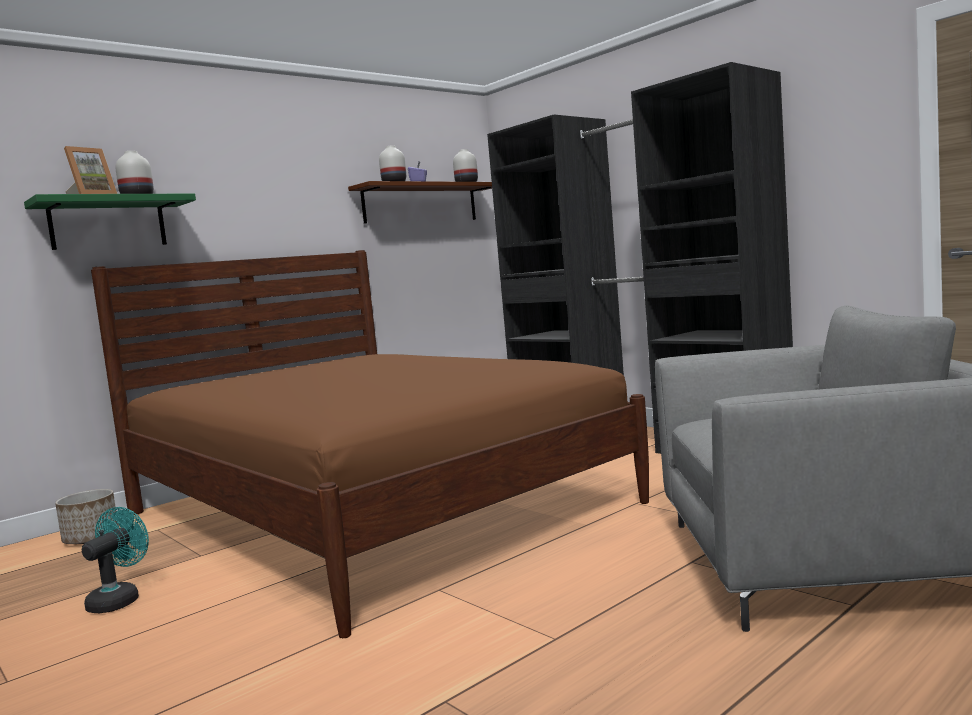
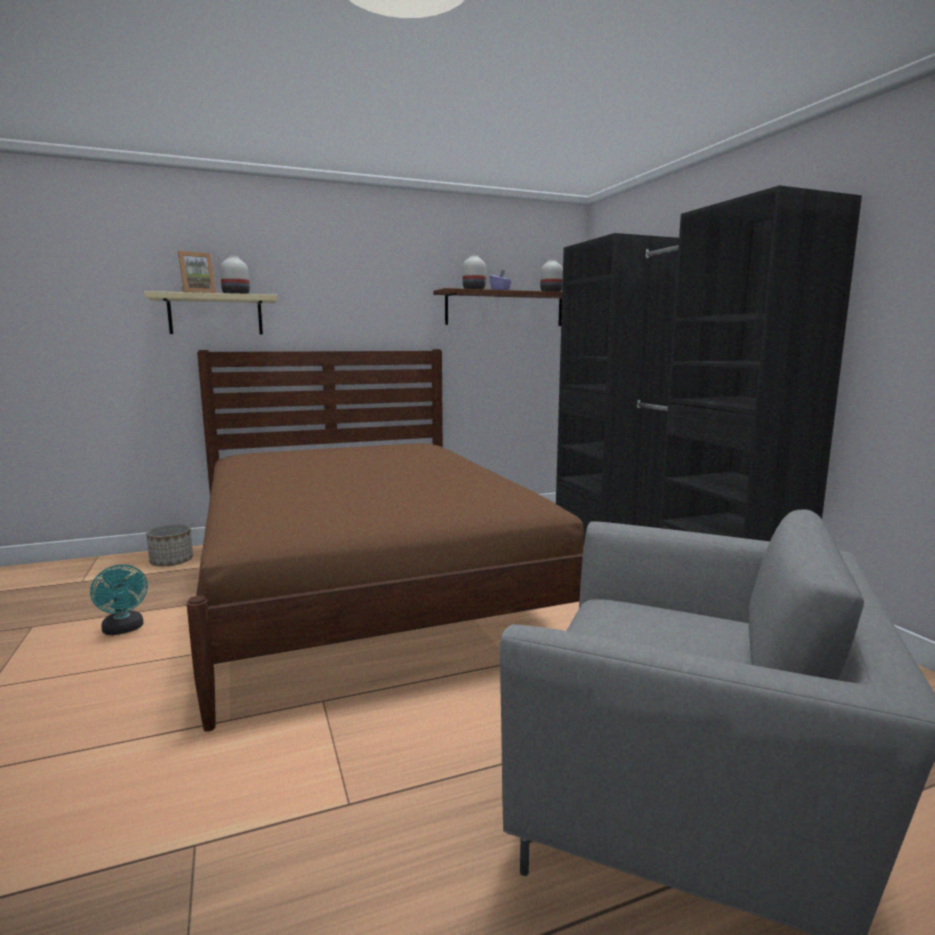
camera: 20 degrees right, 5 degrees up
green shelf [24,194,196,250] -> beige shelf [144,291,278,334]
turquoise fan [82,507,149,613] -> turquoise fan turned 105 degrees clockwise [90,564,148,635]

